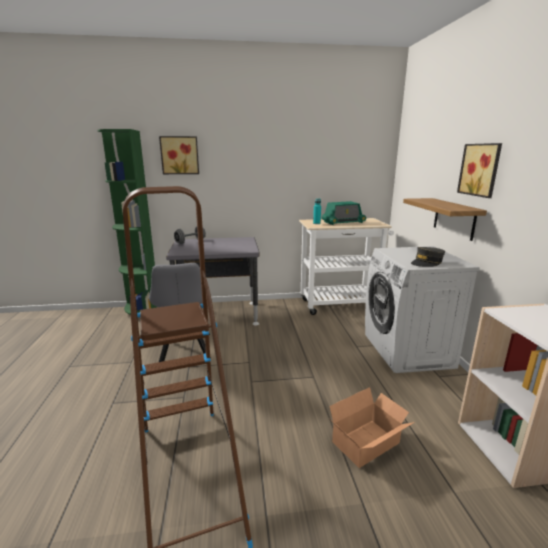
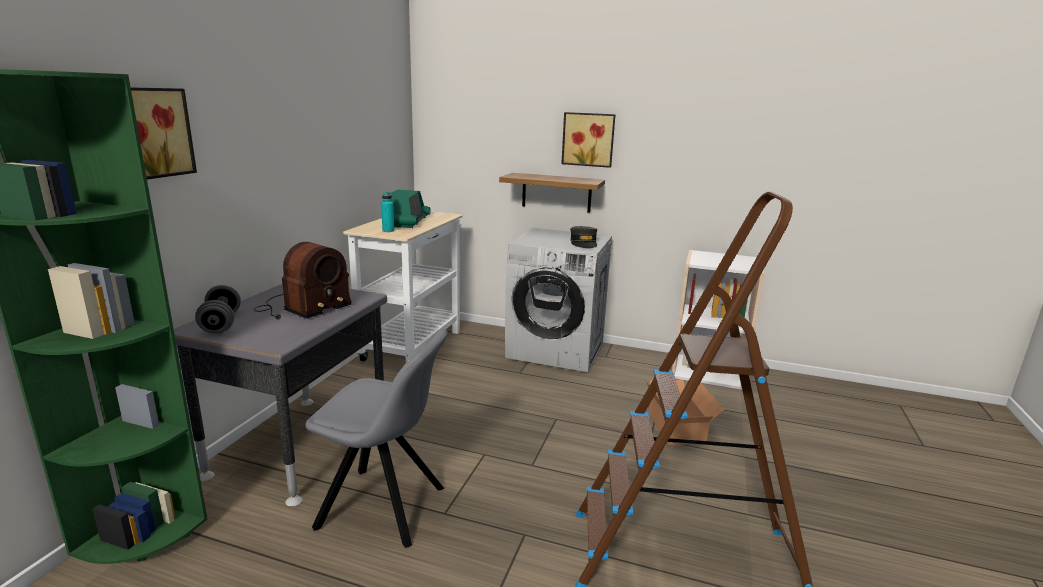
camera: 65 degrees left, 0 degrees up
none -> radio [254,242,352,319]

